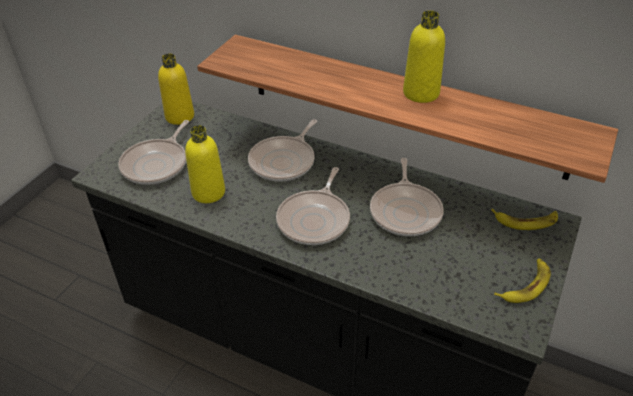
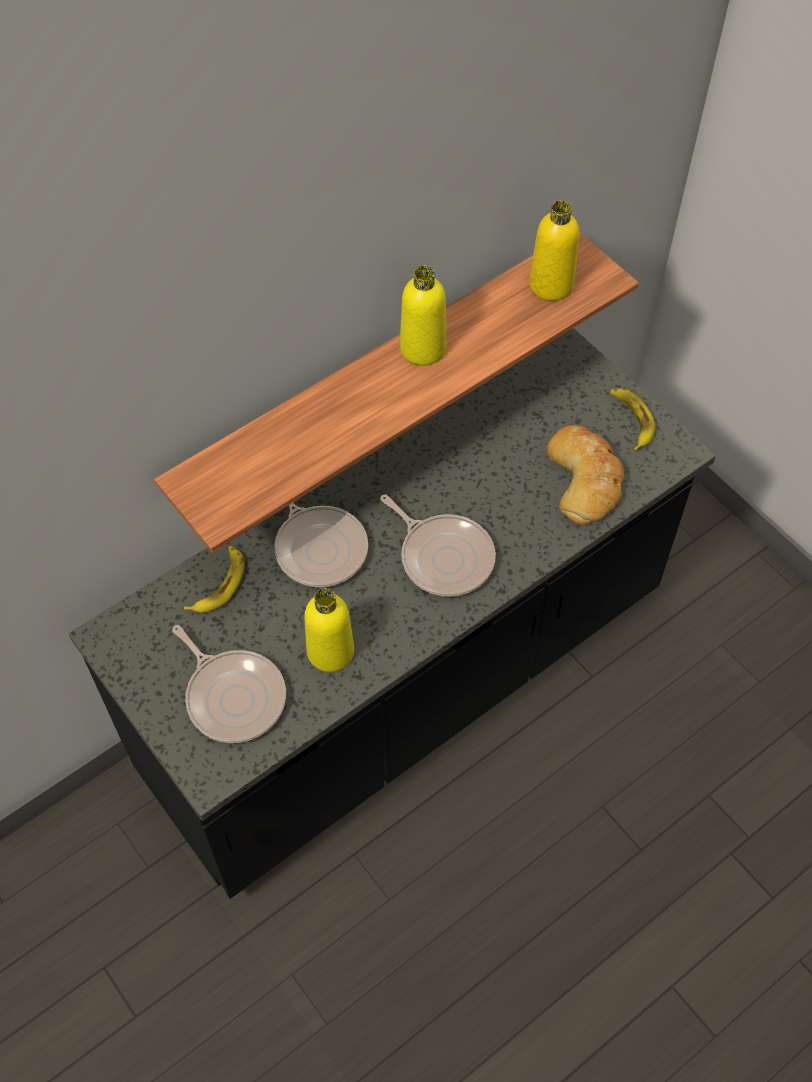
camera: 65 degrees left, 15 degrees up
yellow bottle [158,53,194,125] -> yellow bottle moved to [529,201,579,301]
frying pan [370,158,443,236] -> none
banana [491,209,558,230] -> banana moved to [184,546,245,613]
none -> bread [547,425,625,525]

